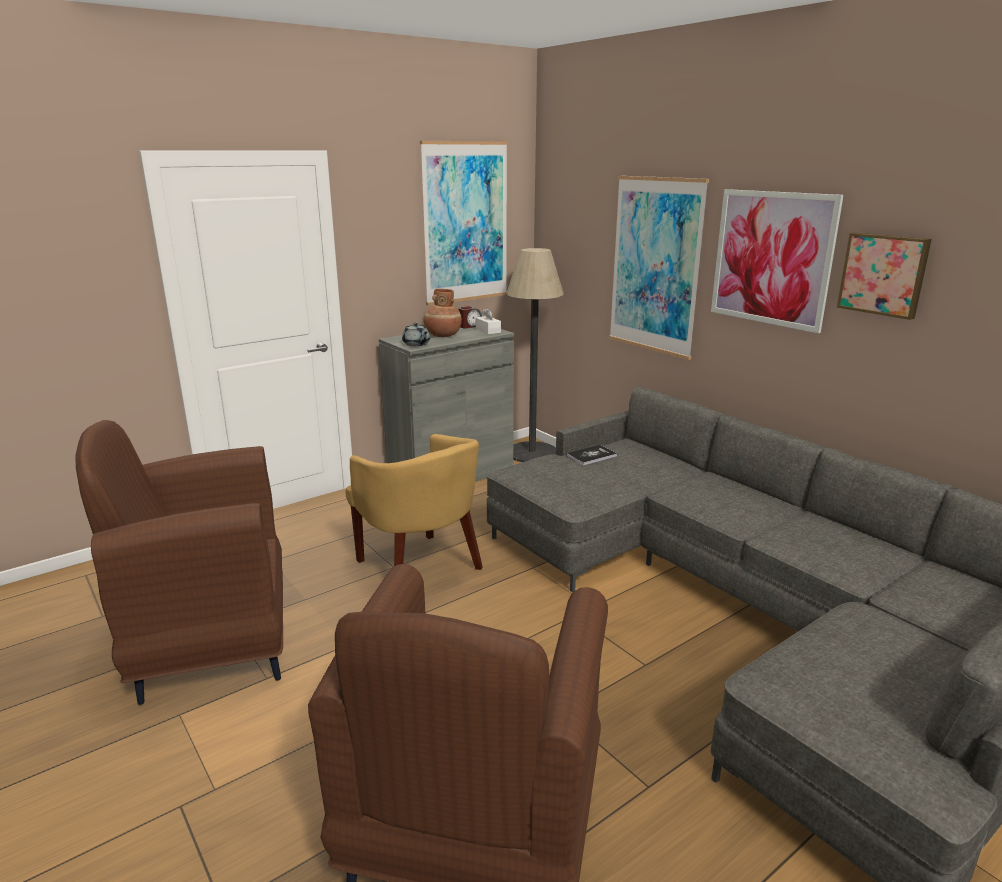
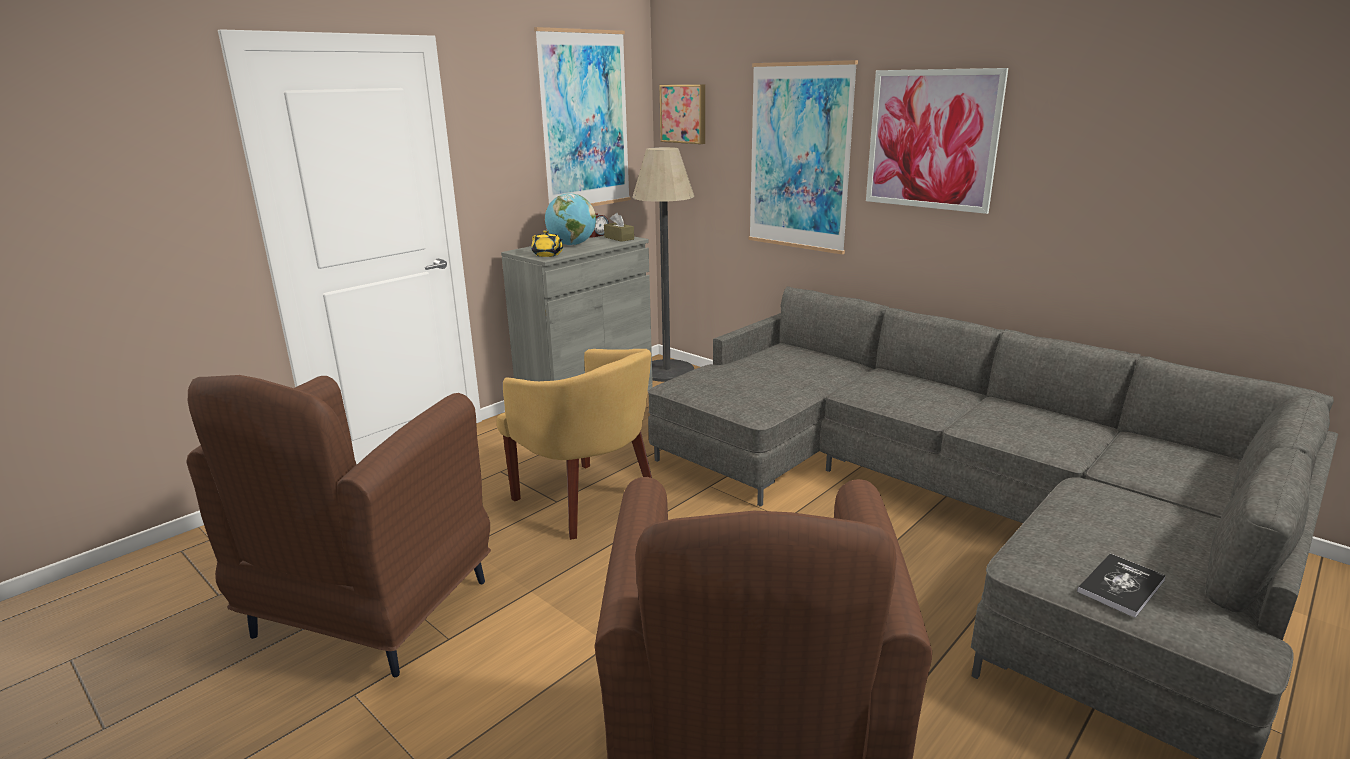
camera: 10 degrees left, 0 degrees up
brown armchair [75,420,283,705] -> brown armchair turned 45 degrees counterclockwise [186,375,491,677]
grey teapot [402,322,430,346] -> yellow teapot [531,230,563,257]
brown vase [423,289,462,337] -> globe [545,193,596,246]
white tissue box [476,308,501,334] -> brown tissue box [604,213,634,242]
book [567,445,617,466] -> book moved to [1077,554,1166,618]
picture [837,232,932,320] -> picture moved to [659,84,705,144]

